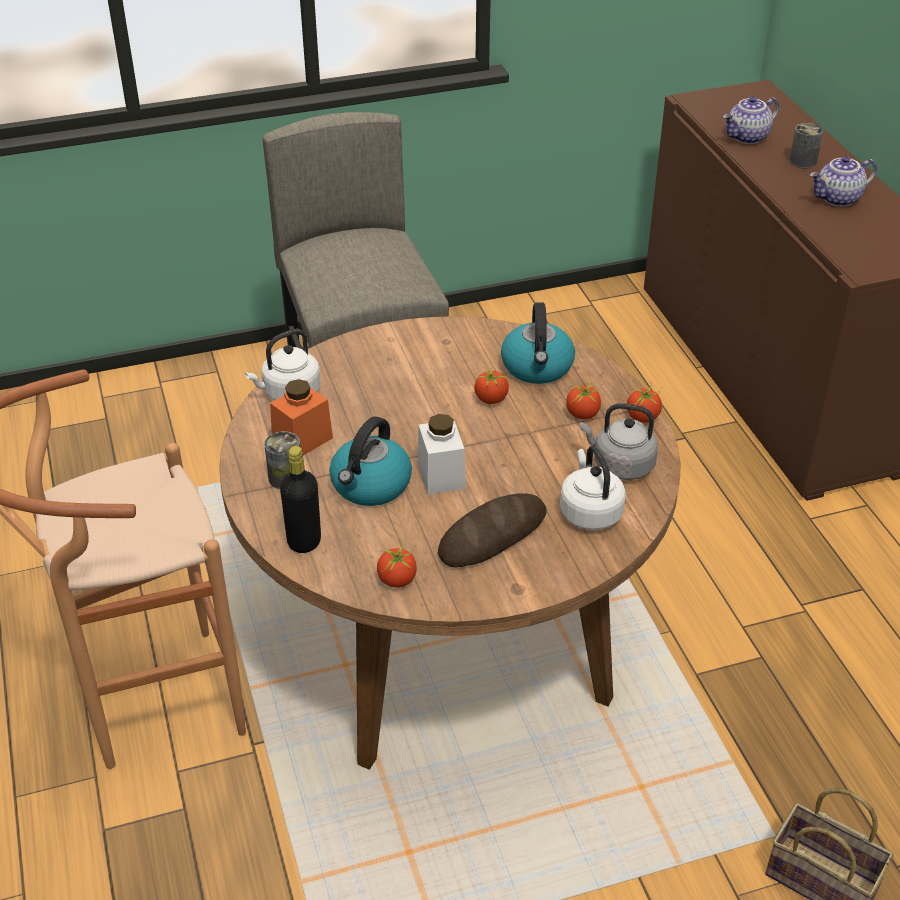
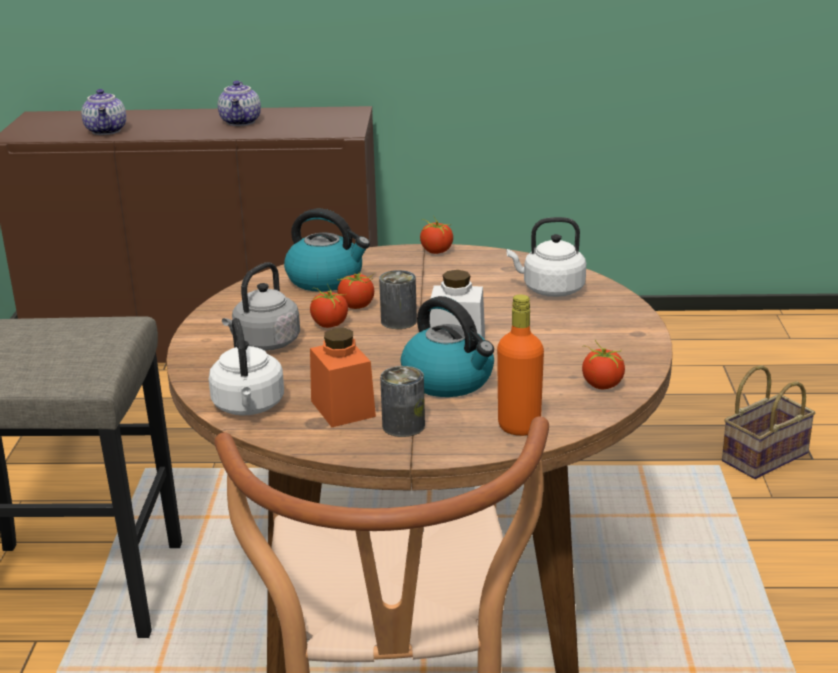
camera: 70 degrees left, 15 degrees down
black bottle [280,446,321,553] -> orange bottle [497,294,544,436]
bread [438,493,547,567] -> none
tomato [566,378,602,420] -> tomato moved to [310,283,348,328]
grey kettle [580,403,658,480] -> grey kettle moved to [222,262,300,351]
can [790,123,823,169] -> can moved to [379,270,417,329]

